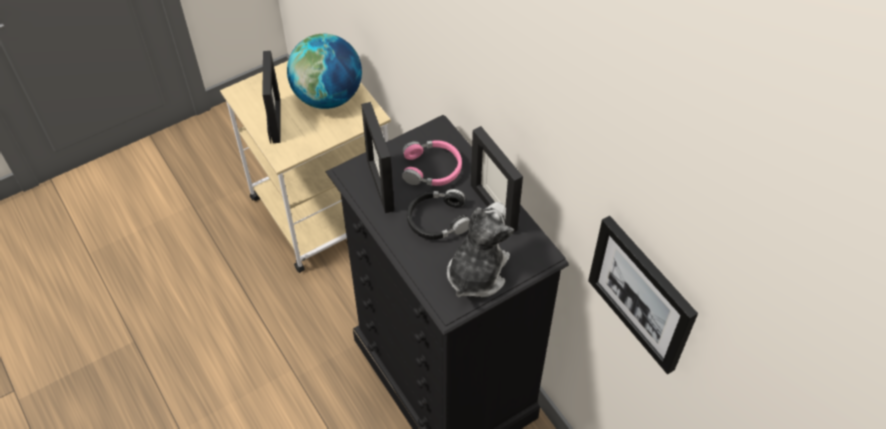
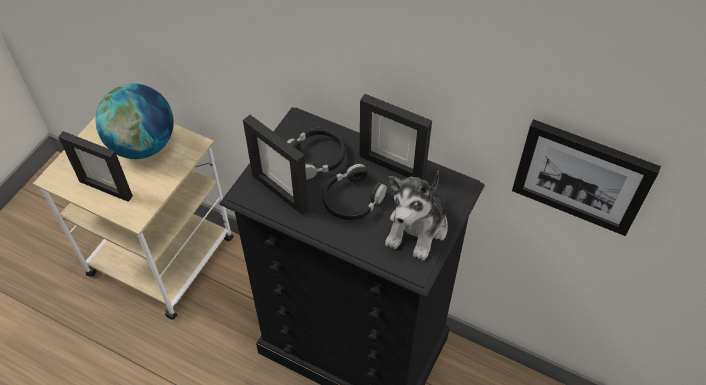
camera: 30 degrees left, 0 degrees up
picture frame [262,51,281,143] -> picture frame turned 150 degrees clockwise [58,131,133,202]
pink headphones [402,140,462,186] -> black headphones [287,128,345,180]
plush toy [447,202,514,297] -> plush toy turned 150 degrees counterclockwise [385,171,448,261]

